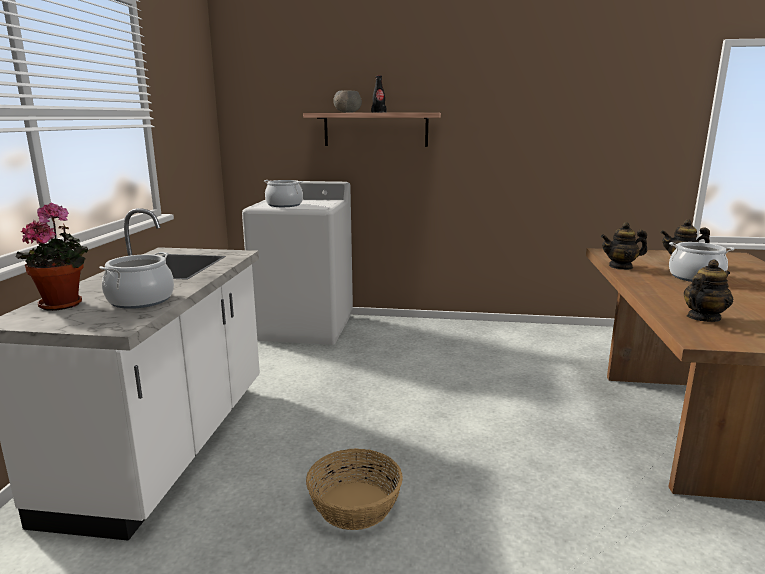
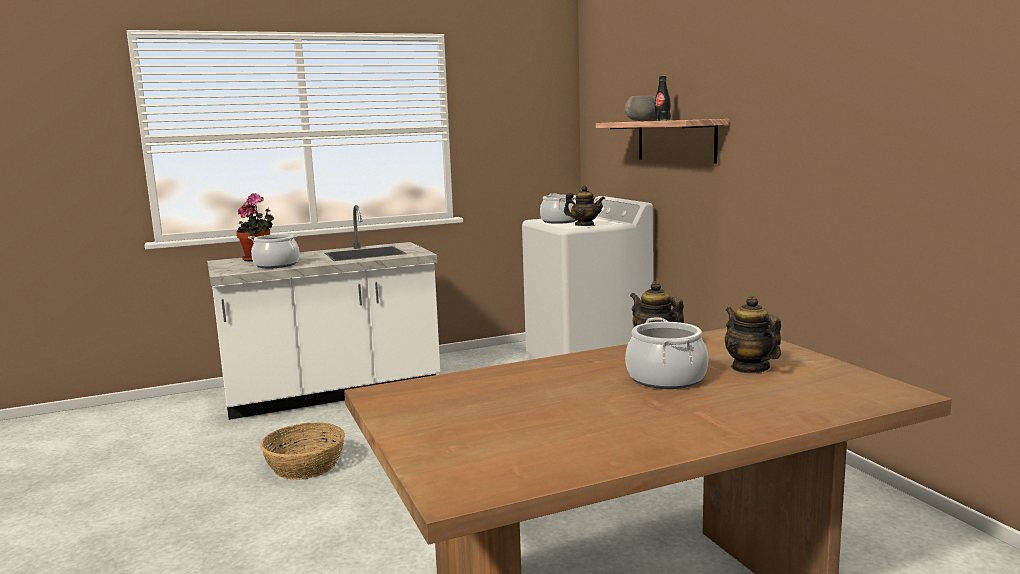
camera: 60 degrees right, 5 degrees down
teapot [684,259,733,322] -> teapot moved to [564,186,605,226]

